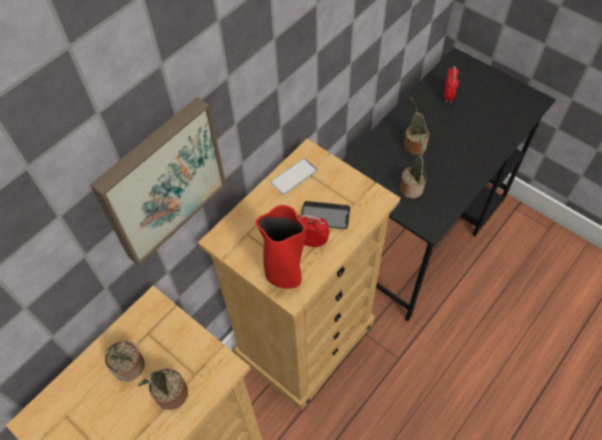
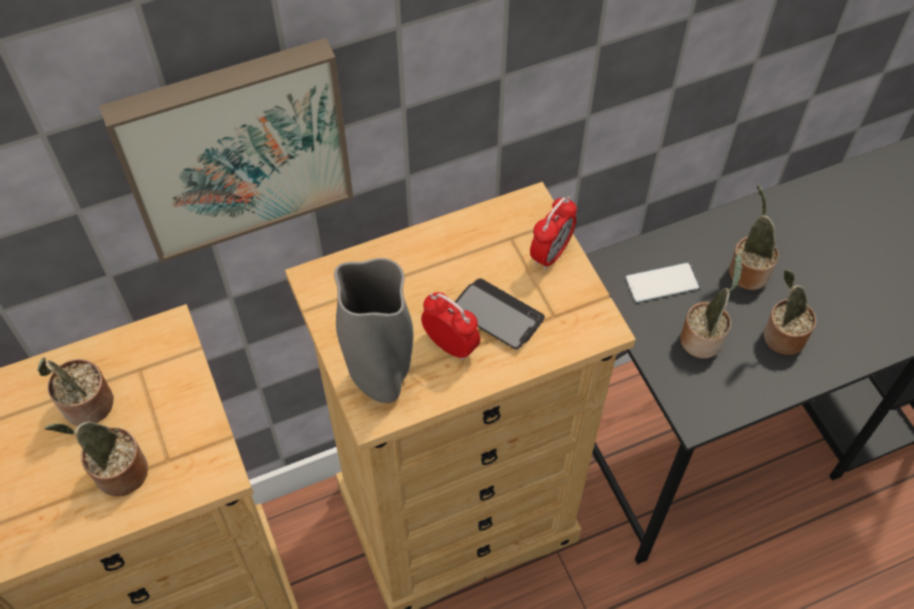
camera: 25 degrees right, 0 degrees up
red vase [256,205,306,289] -> grey vase [334,258,414,403]
phone [271,158,317,195] -> phone moved to [625,262,700,302]
alarm clock [444,66,459,103] -> alarm clock moved to [530,196,577,270]
none -> potted plant [764,270,816,355]

